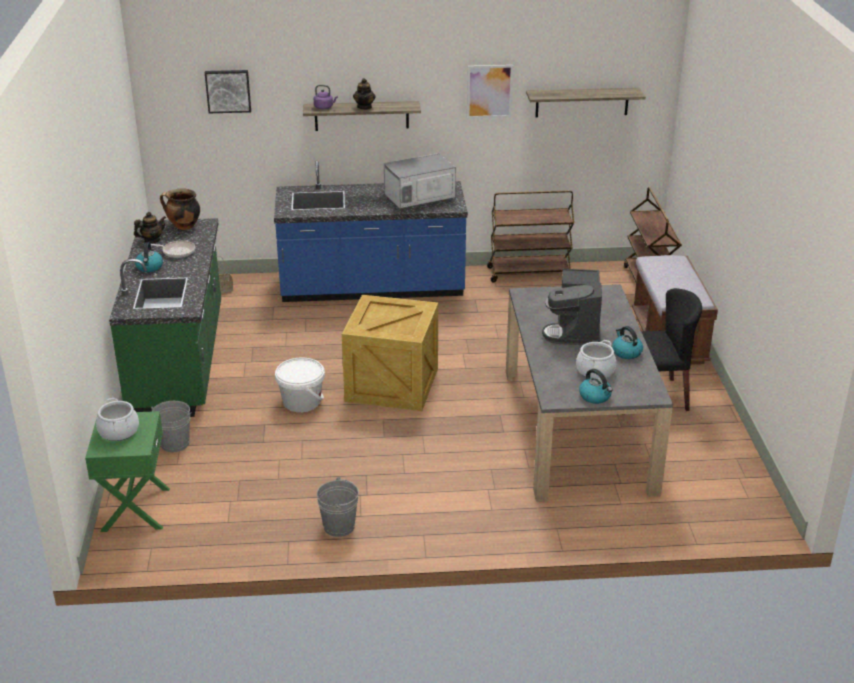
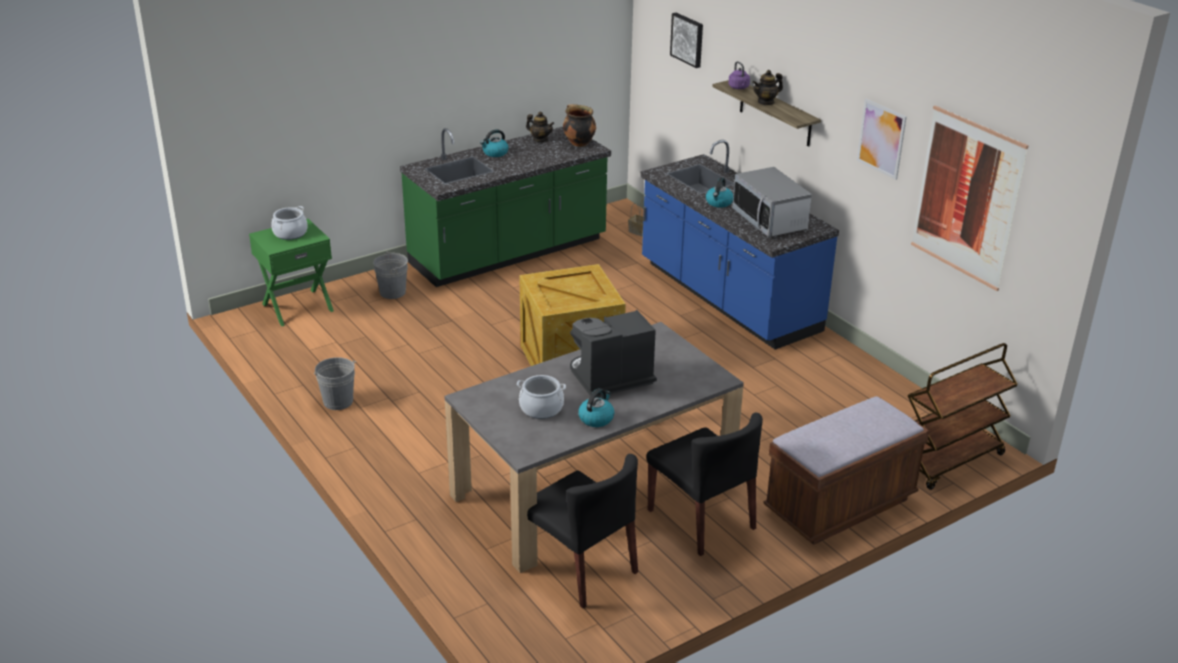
camera: 60 degrees right, 0 degrees up
frying pan [151,241,195,258] -> none
white bucket [275,357,325,413] -> none
microwave [384,153,456,209] -> microwave turned 150 degrees counterclockwise [733,167,812,237]
brown cart [487,190,574,283] -> none
shelf [526,88,646,117] -> picture [911,105,1029,291]
kettle [579,369,613,404] -> kettle moved to [706,177,733,208]
none -> black chair [527,454,638,608]

